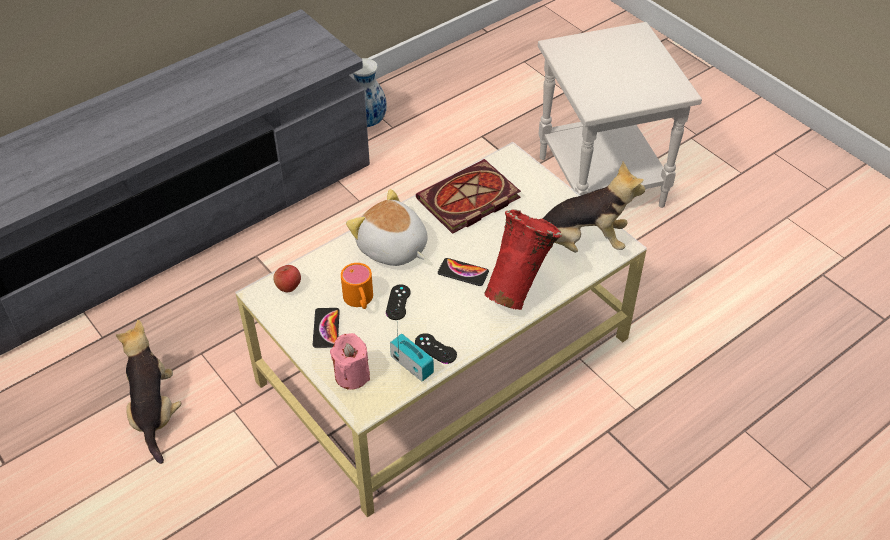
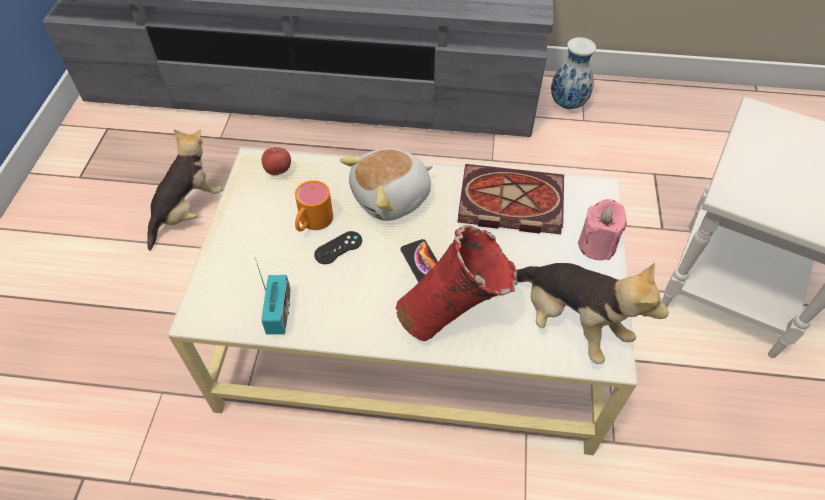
camera: 45 degrees right, 5 degrees up
phone [313,308,340,348] -> none
pink candle [330,333,370,390] -> pink candle moved to [578,199,627,260]
plush toy [346,189,428,266] -> plush toy turned 120 degrees counterclockwise [340,148,433,221]
black game controller [415,333,457,364] -> none

